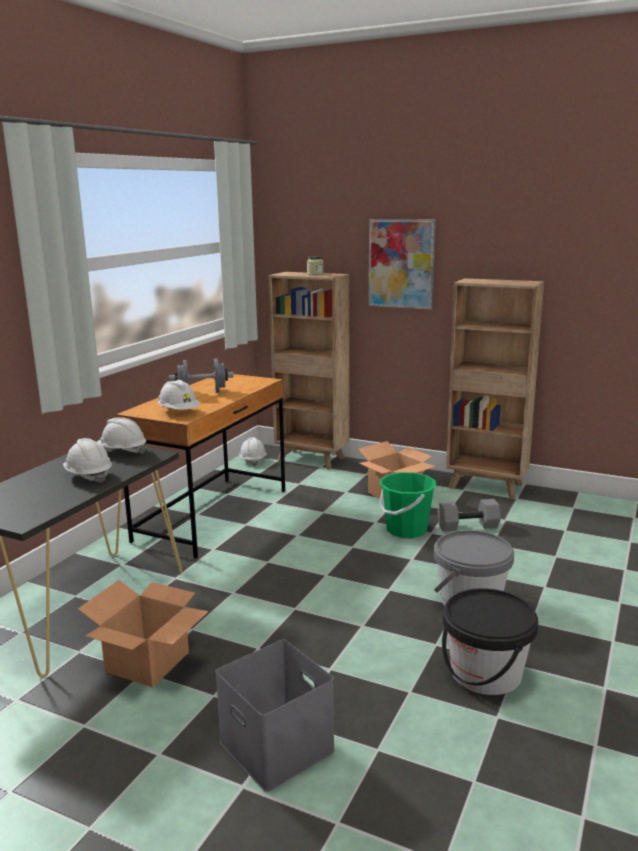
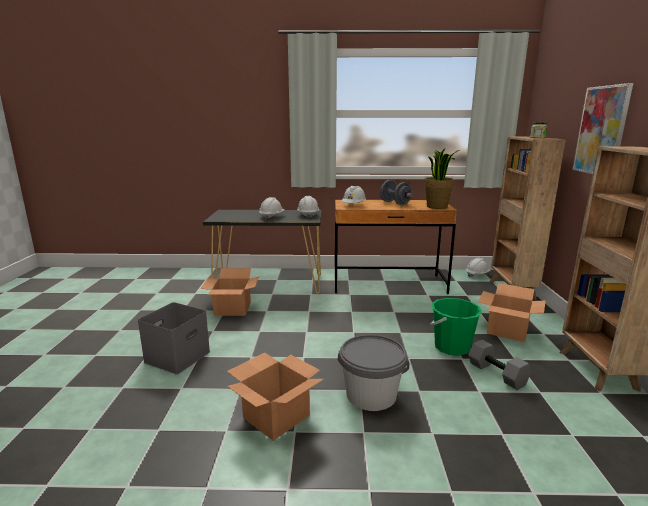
camera: 65 degrees right, 0 degrees up
black bucket [442,588,538,695] -> cardboard box [227,353,324,441]
none -> potted plant [424,148,459,209]

